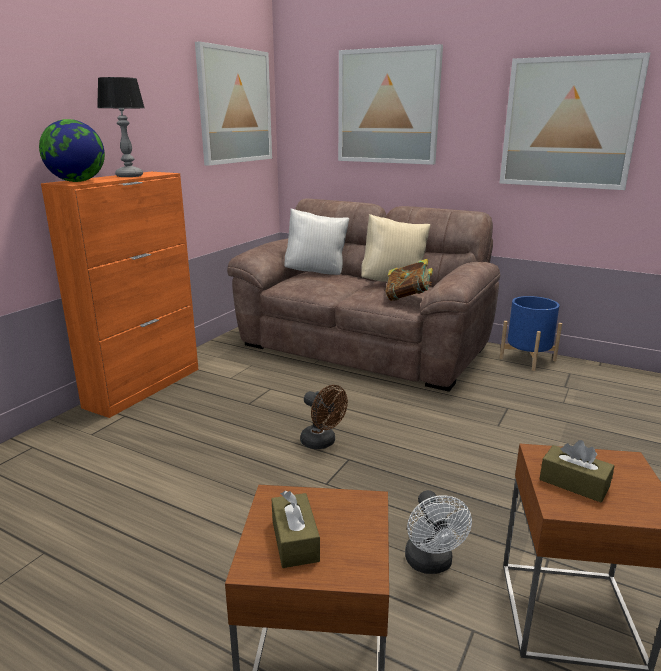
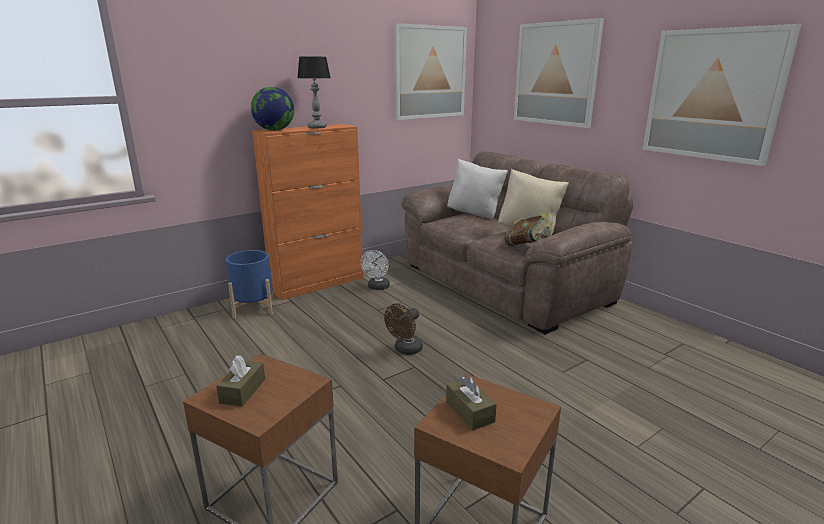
camera: 25 degrees right, 0 degrees up
brown fan [300,385,348,449] -> brown fan turned 60 degrees clockwise [384,304,423,355]
white fan [405,490,472,574] -> white fan moved to [360,250,390,290]
blue planter [500,296,562,371] -> blue planter moved to [226,250,273,319]

